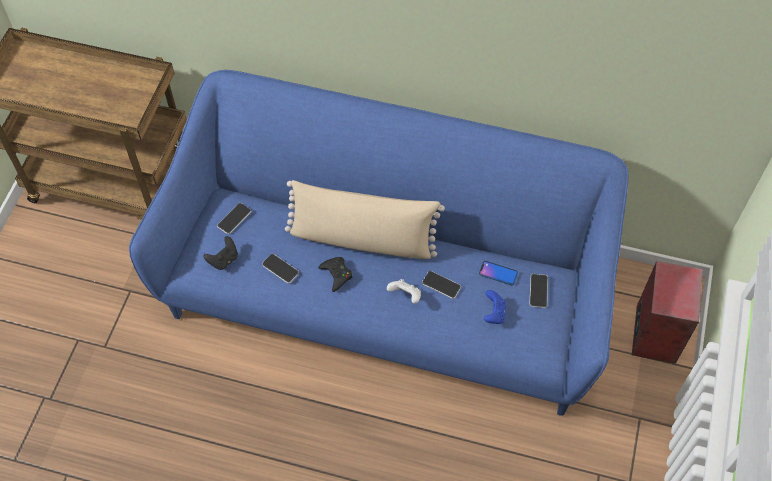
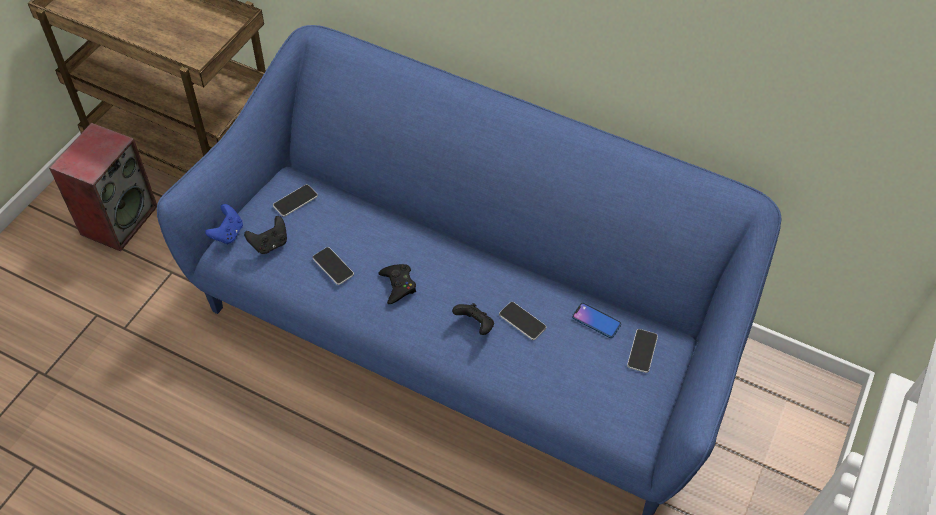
camera: 10 degrees right, 5 degrees down
beige pillow [285,180,445,259] -> none
white game controller [387,279,421,304] -> black game controller [452,303,494,335]
blue game controller [484,290,506,324] -> blue game controller moved to [205,204,243,244]
speaker [632,261,703,364] -> speaker moved to [49,123,157,251]

